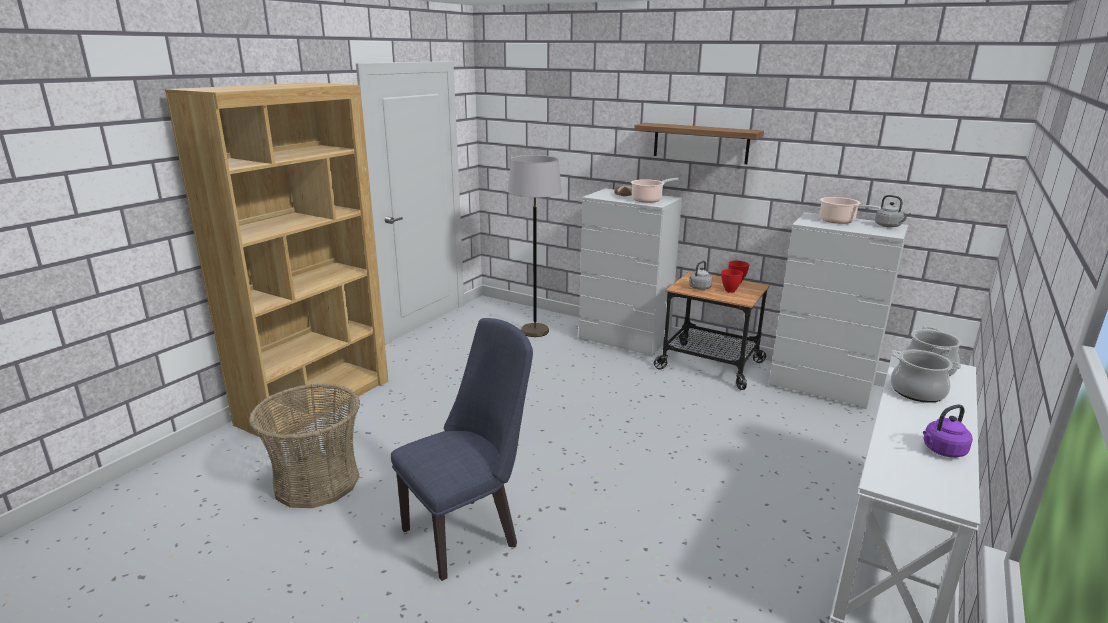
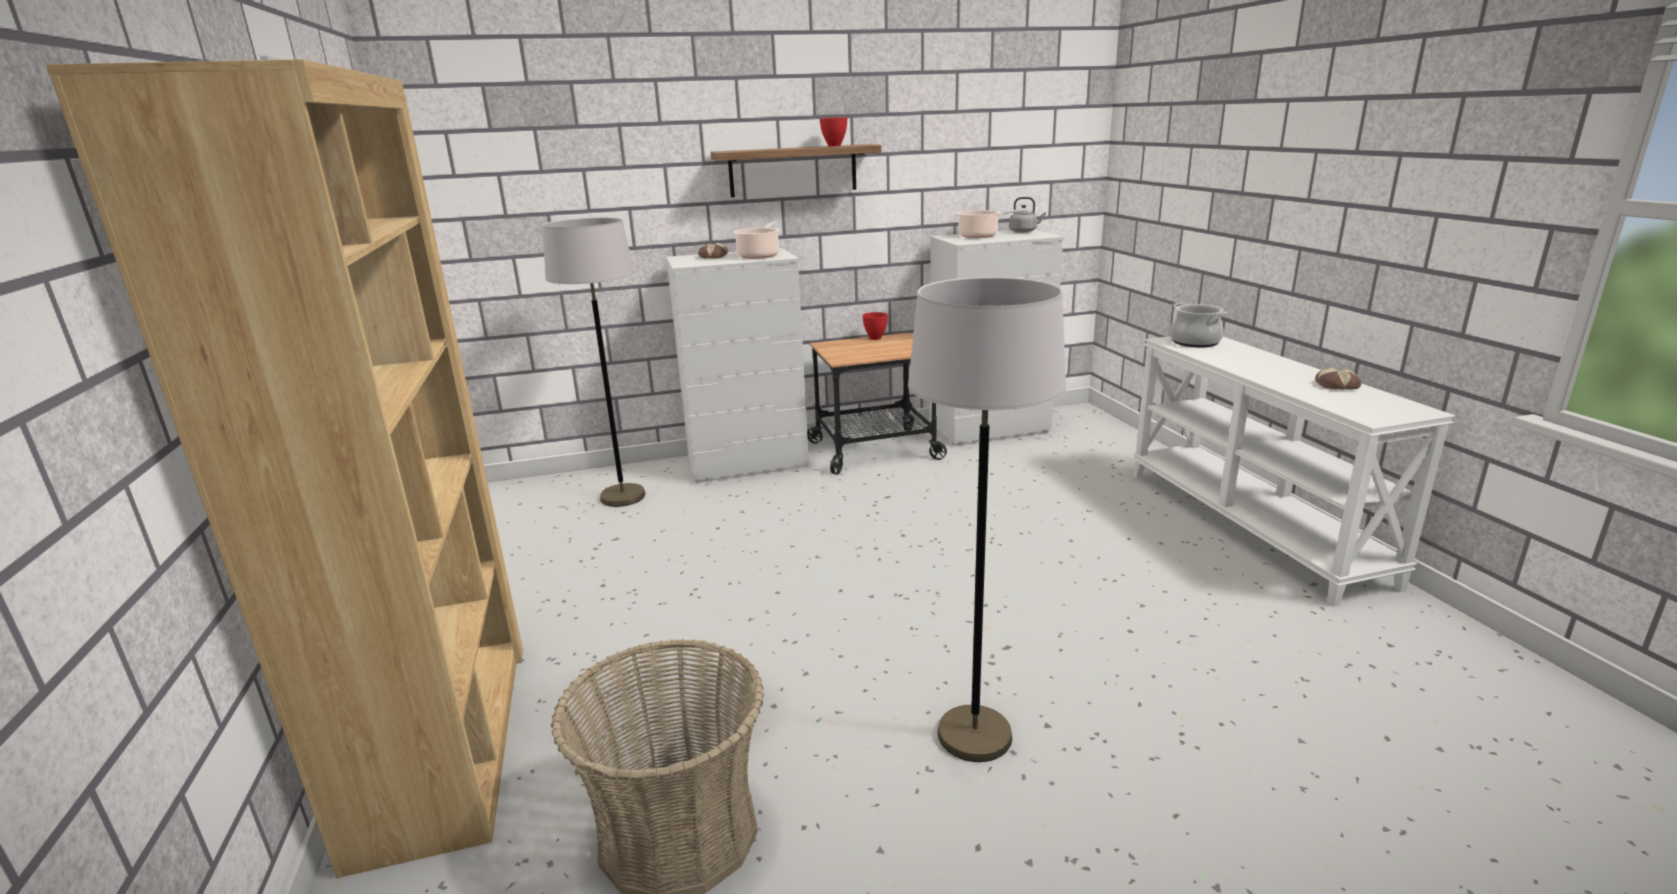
camera: 45 degrees left, 0 degrees up
blue chair [391,318,533,581] -> grey floor lamp [908,277,1066,762]
grey kettle [689,261,712,290] -> none
red bowl [721,269,743,293] -> red bowl moved to [820,117,848,146]
cooking pot [890,350,961,403] -> none
purple kettle [923,404,973,458] -> bread [1315,367,1361,390]

